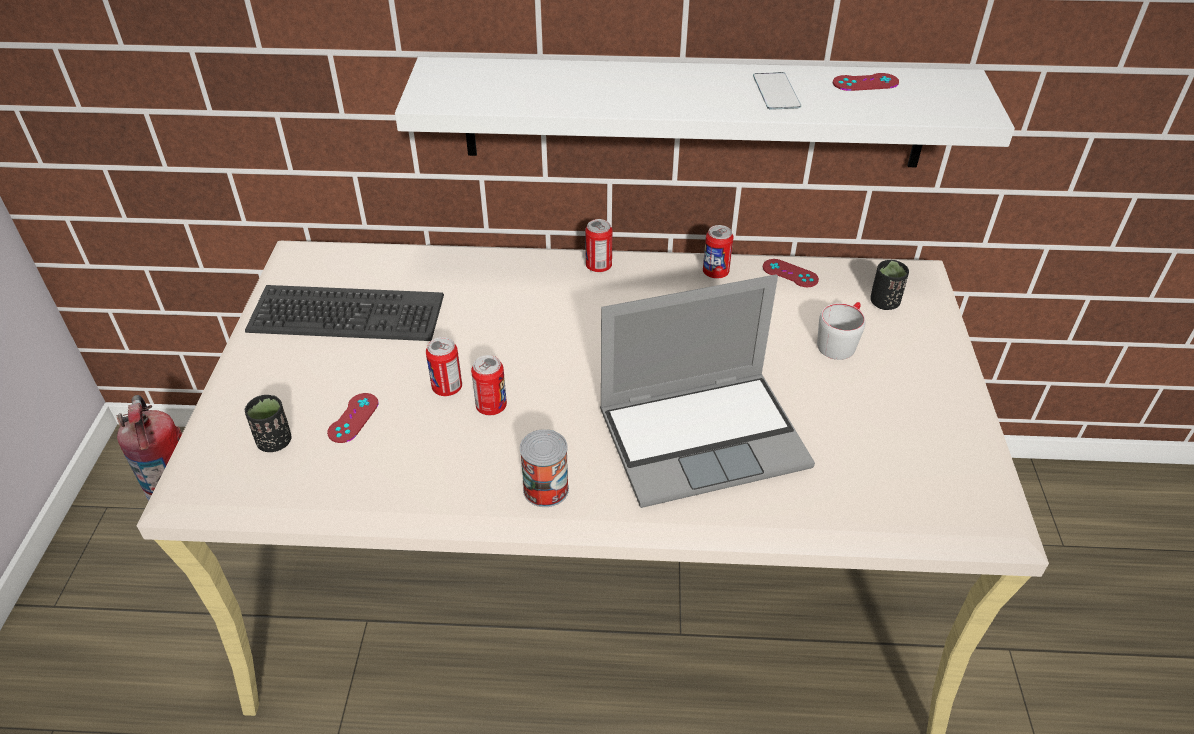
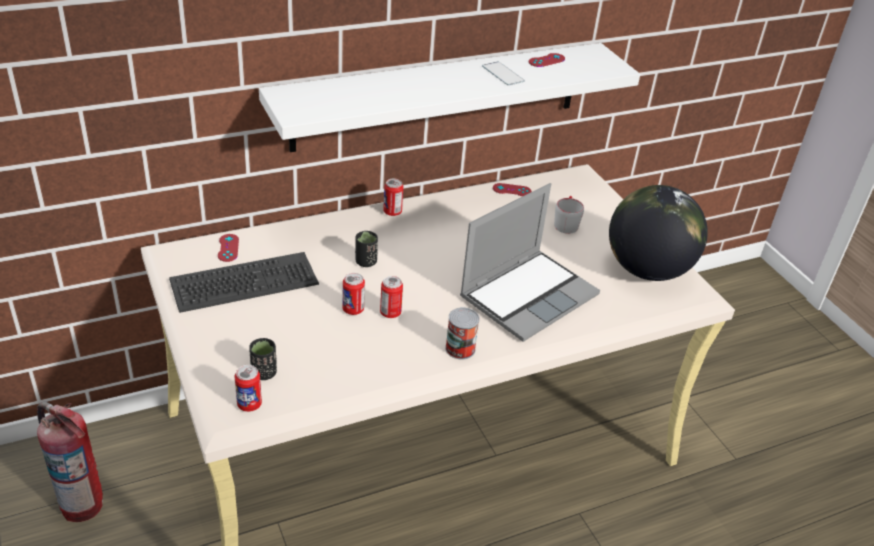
camera: 30 degrees left, 5 degrees down
red game controller [327,393,379,443] -> red game controller moved to [218,234,239,262]
can [703,225,733,279] -> can moved to [235,365,262,412]
black cup [870,260,909,310] -> black cup moved to [355,231,378,267]
none -> globe [609,185,708,281]

